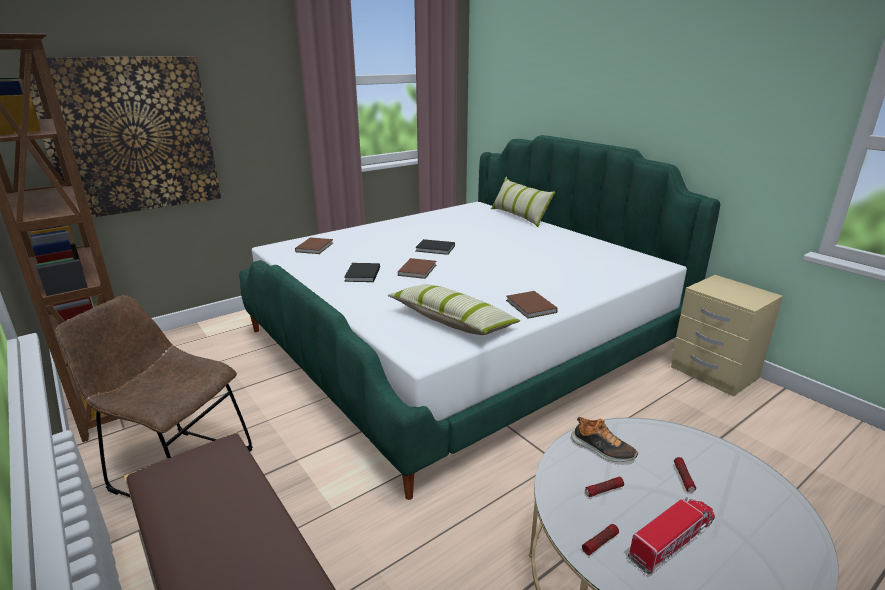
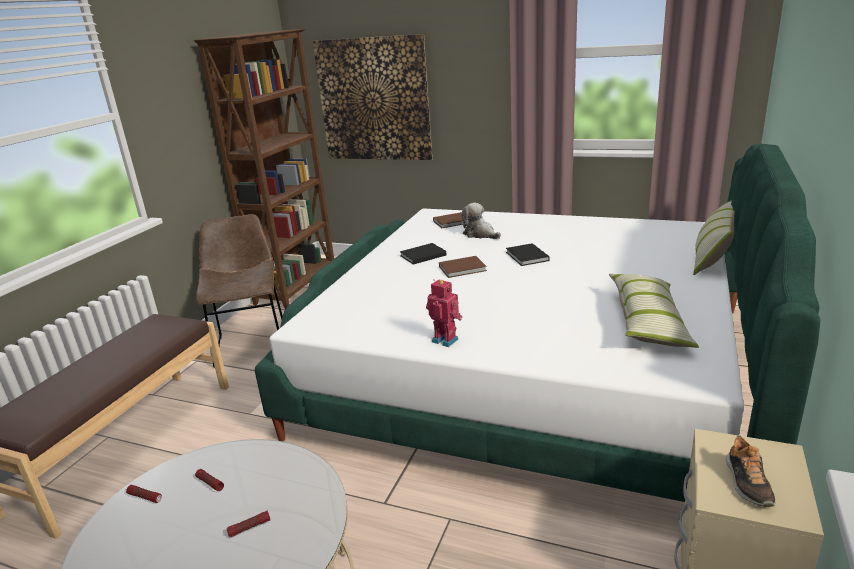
camera: 60 degrees right, 0 degrees up
pillow [388,284,520,335] -> pillow moved to [609,274,699,348]
brown book [506,291,558,319] -> toy robot [426,279,462,347]
shoe [571,417,638,462] -> shoe moved to [726,436,776,507]
toy truck [628,497,715,575] -> none
none -> plush toy [461,203,501,239]

